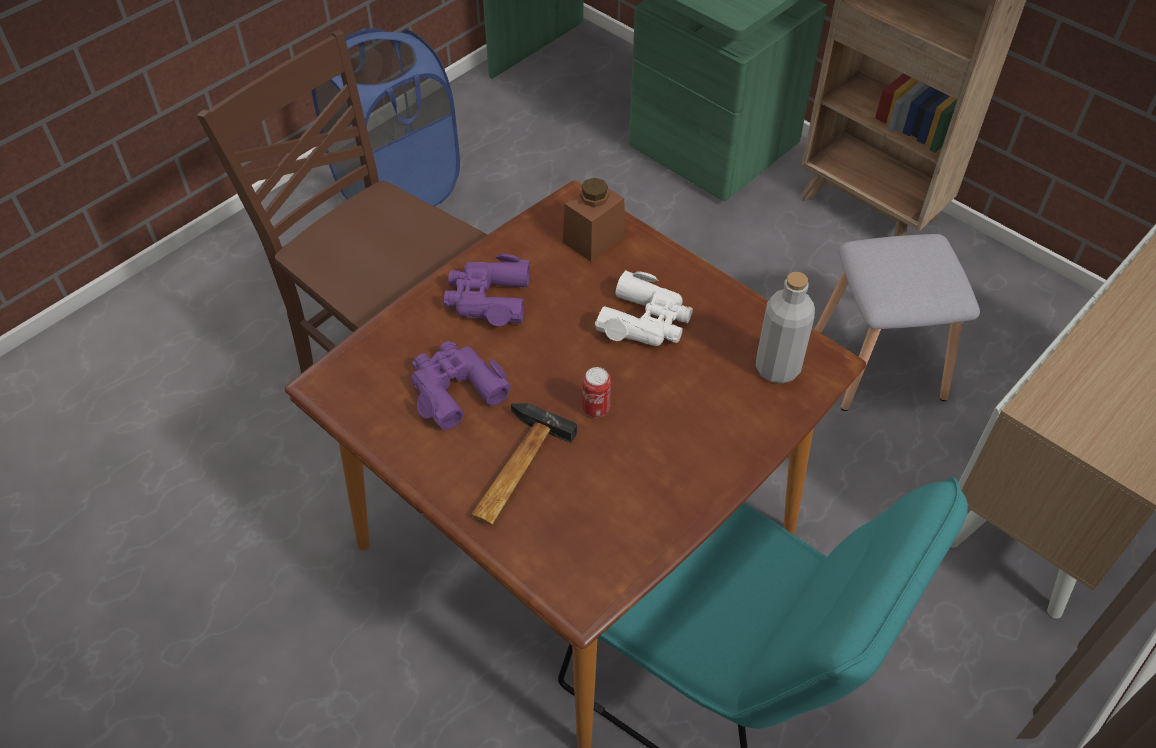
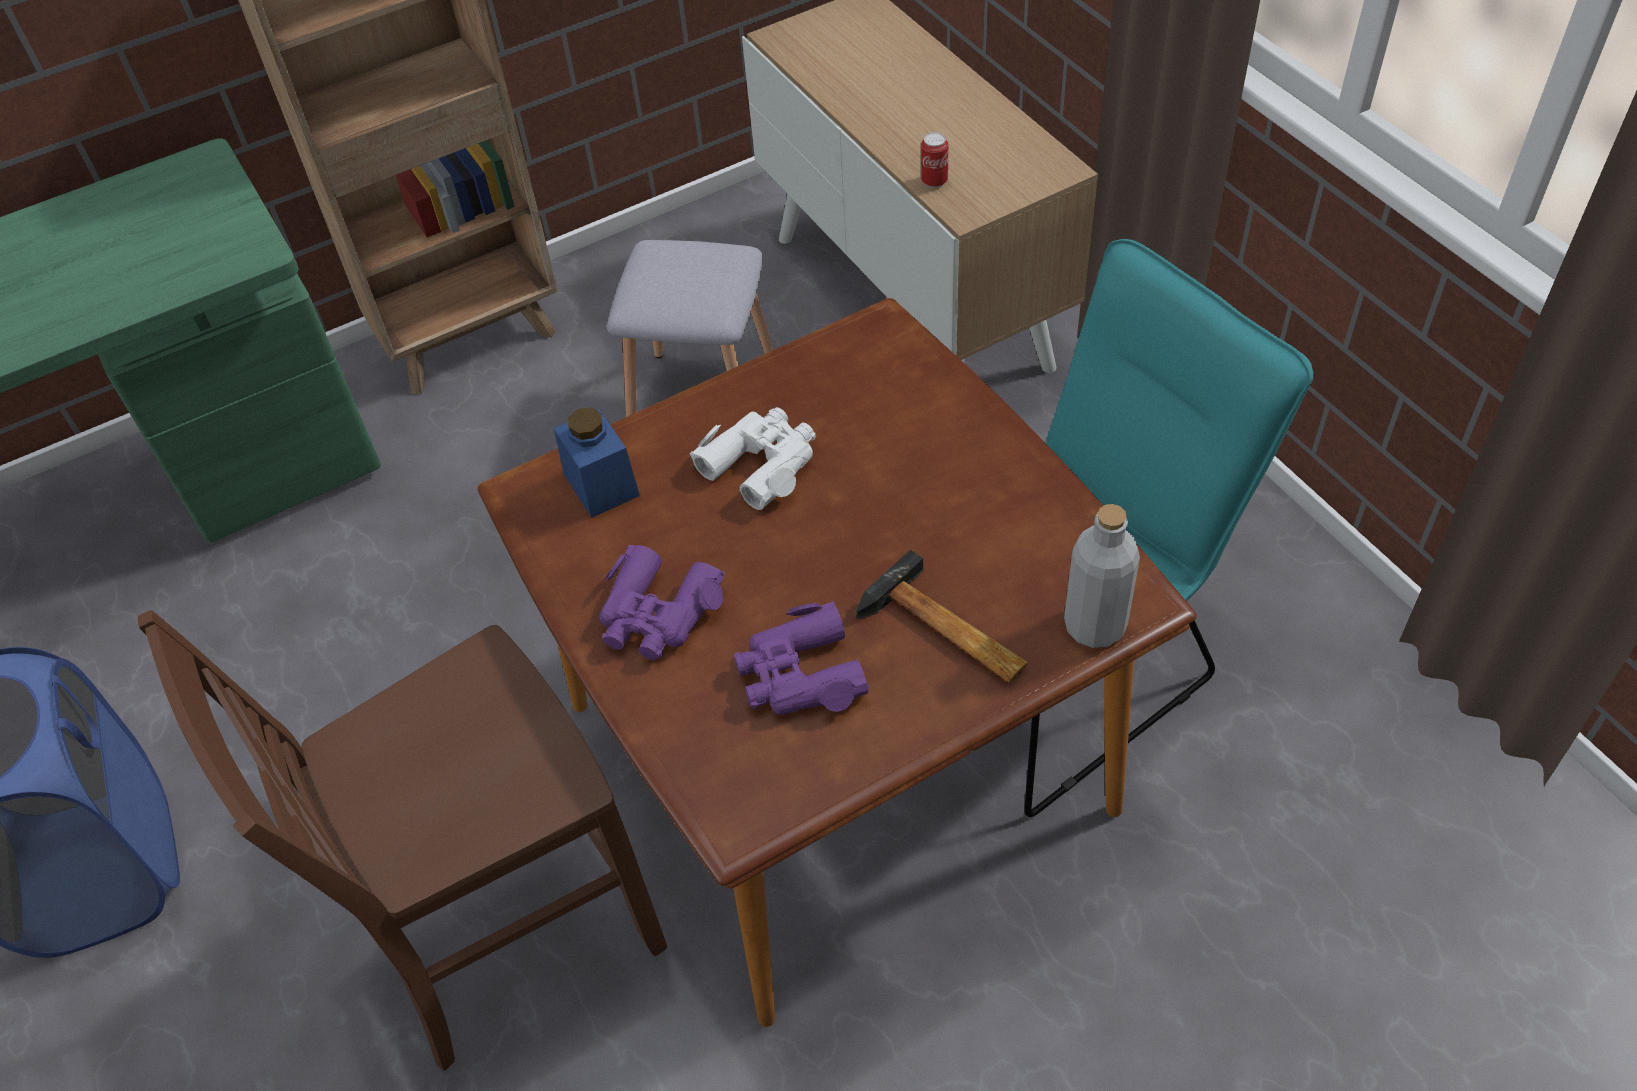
camera: 70 degrees left, 0 degrees up
brown jar [563,178,625,262] -> blue jar [554,407,640,518]
can [582,367,611,417] -> can moved to [921,132,949,188]
grey bottle [756,272,815,384] -> grey bottle moved to [1064,504,1140,648]

